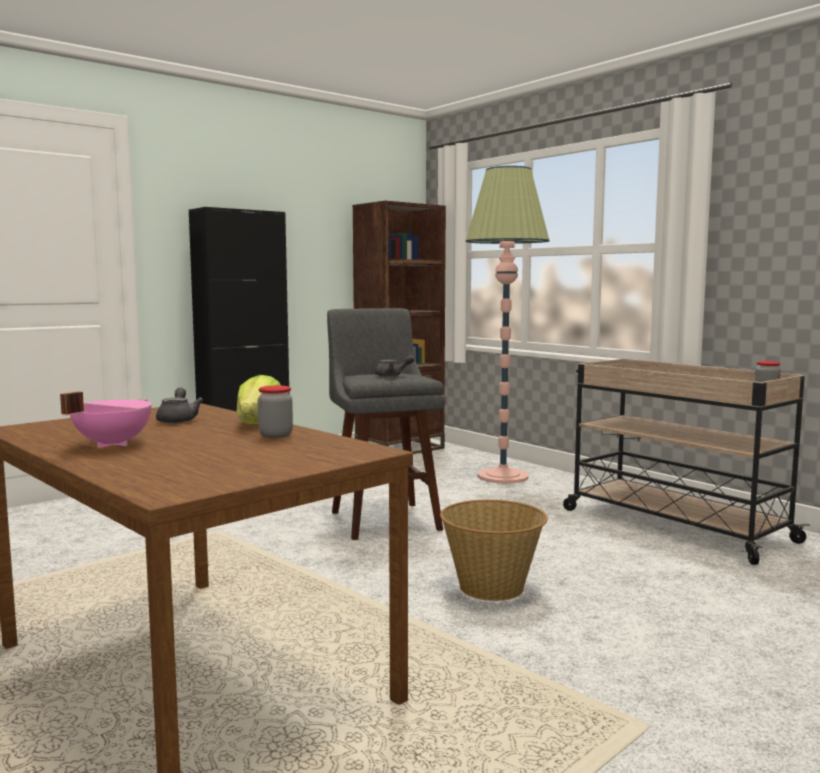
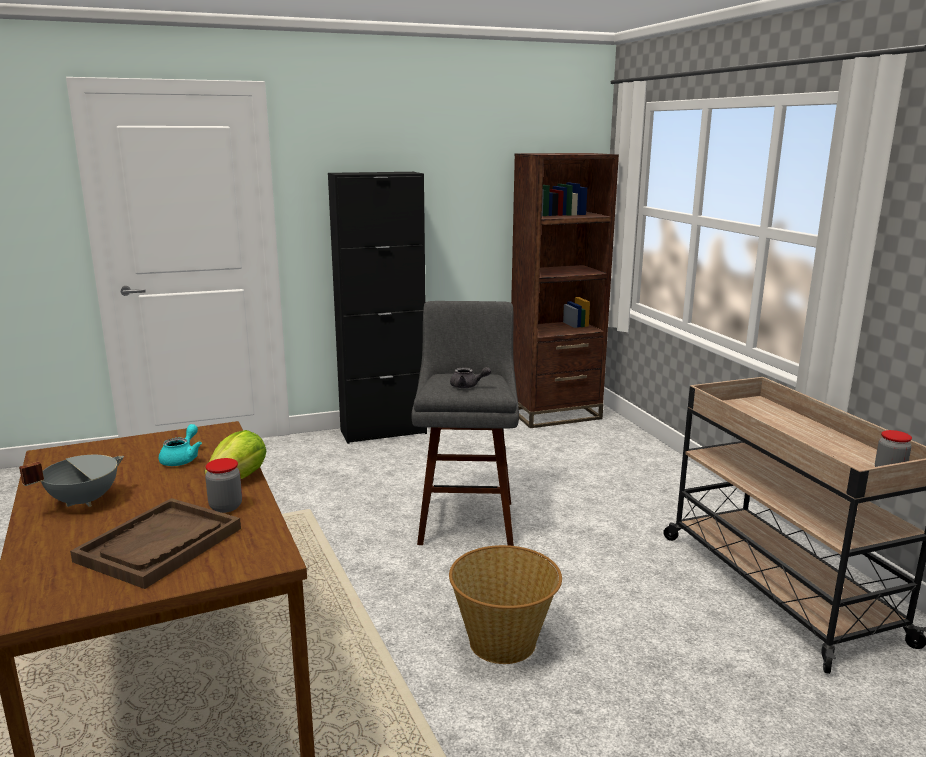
camera: 20 degrees right, 10 degrees up
pink cooking pot [60,391,152,448] -> grey cooking pot [19,455,124,507]
grey teapot [156,388,203,424] -> turquoise teapot [159,424,202,466]
floor lamp [466,166,550,484] -> none
none -> brown tray [70,498,241,589]

